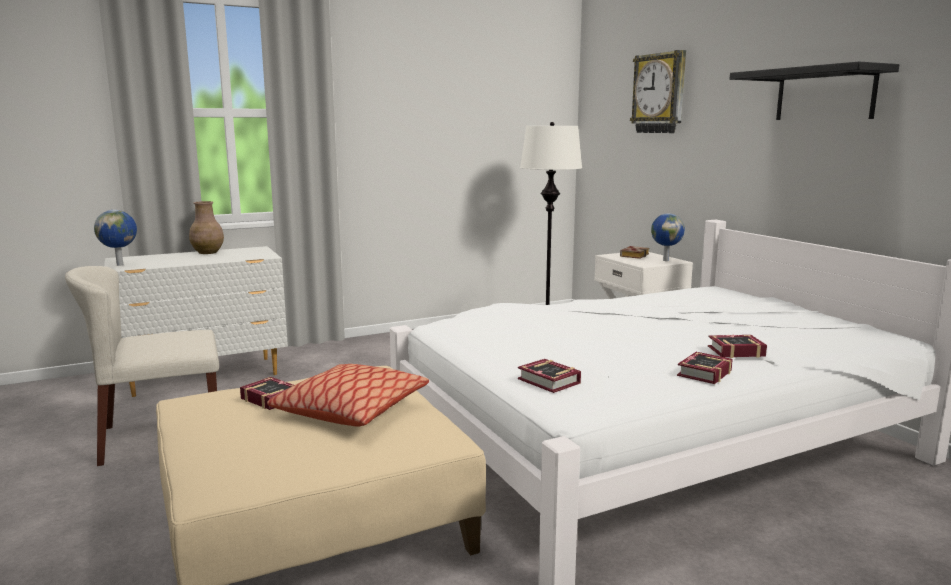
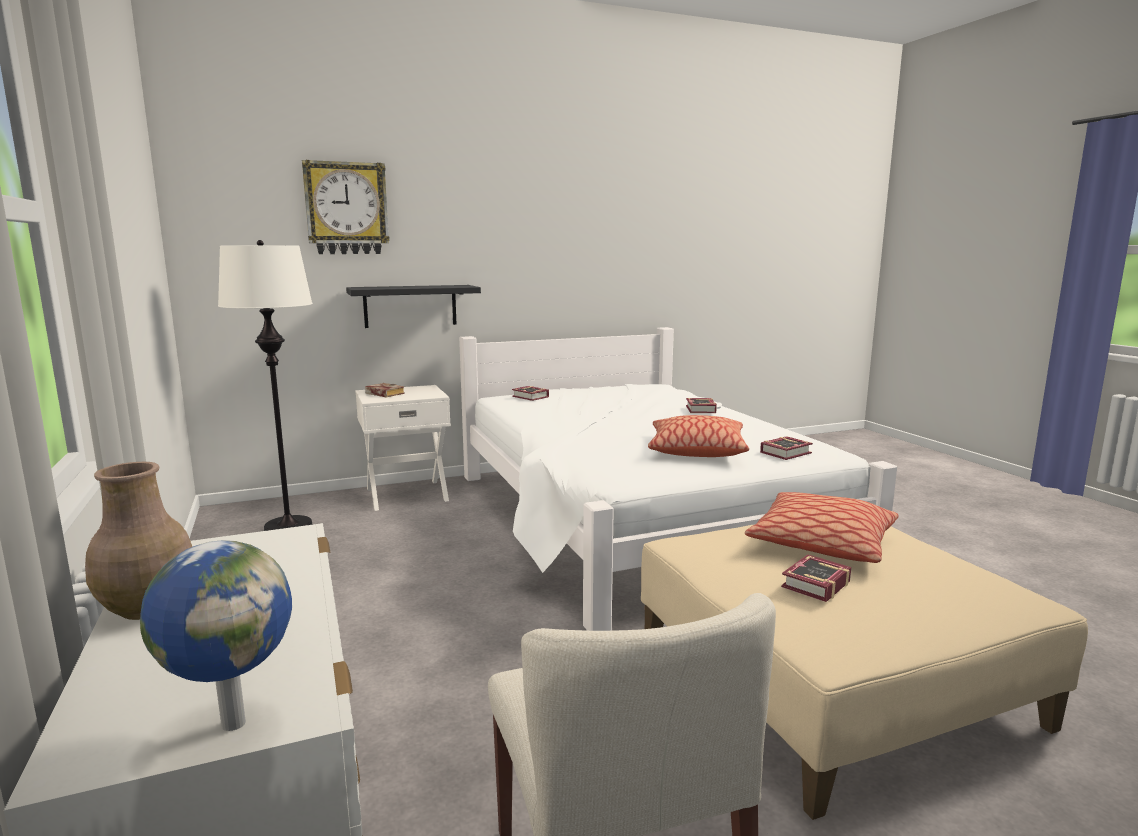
camera: 85 degrees left, 0 degrees up
globe [651,213,685,261] -> none
book [677,352,733,384] -> book moved to [512,386,549,401]
black shelf [730,62,899,120] -> black shelf moved to [346,285,481,328]
none -> pillow [648,415,749,457]

